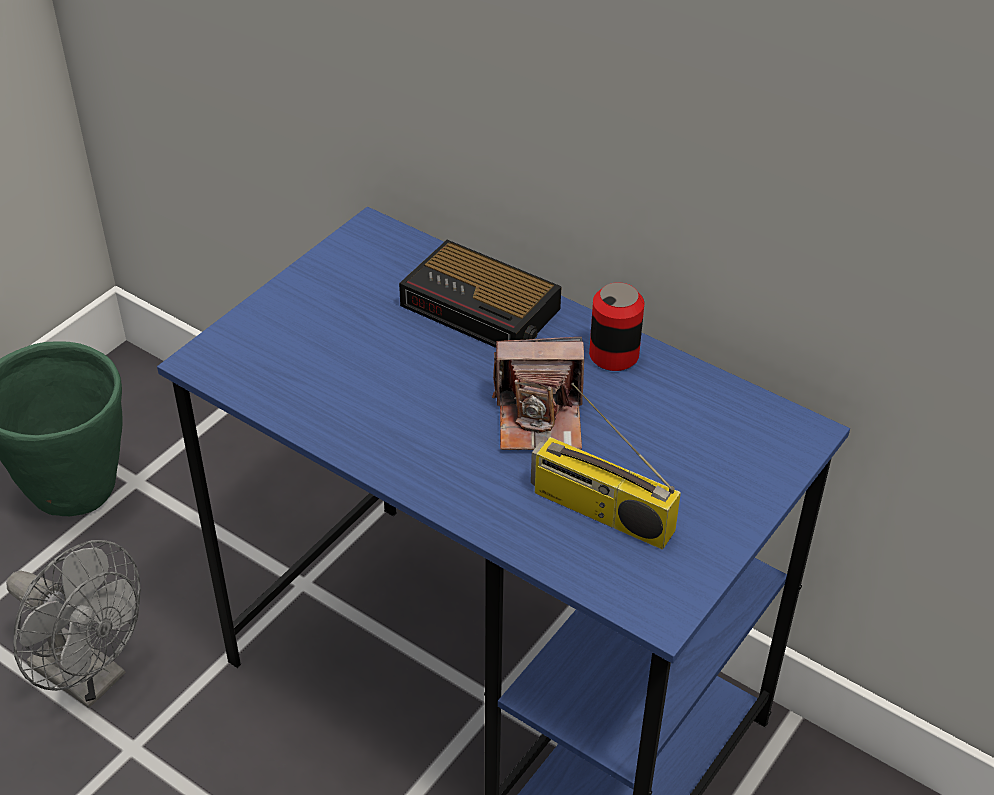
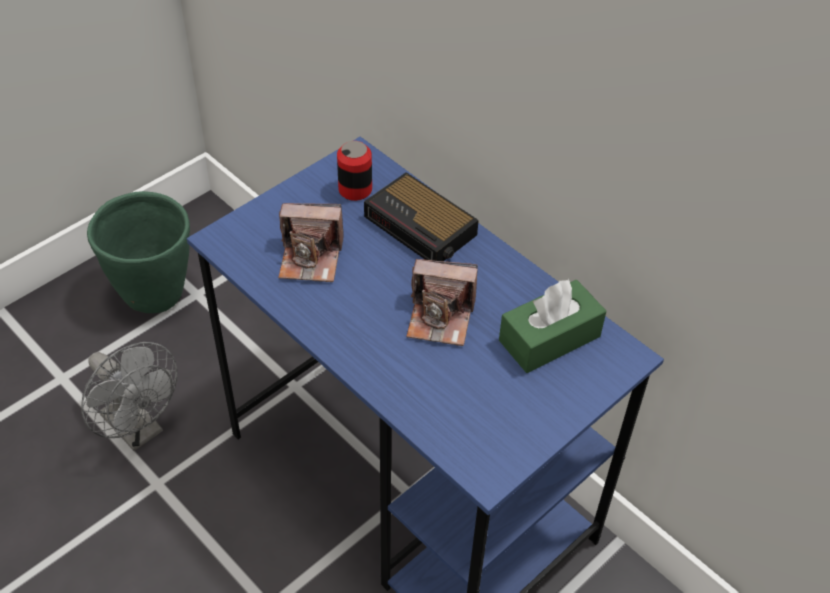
camera: 10 degrees right, 5 degrees up
radio [531,383,681,550] -> none
can [589,282,644,371] -> can moved to [337,141,372,201]
none -> camera [278,203,344,282]
none -> green tissue box [499,279,606,373]

